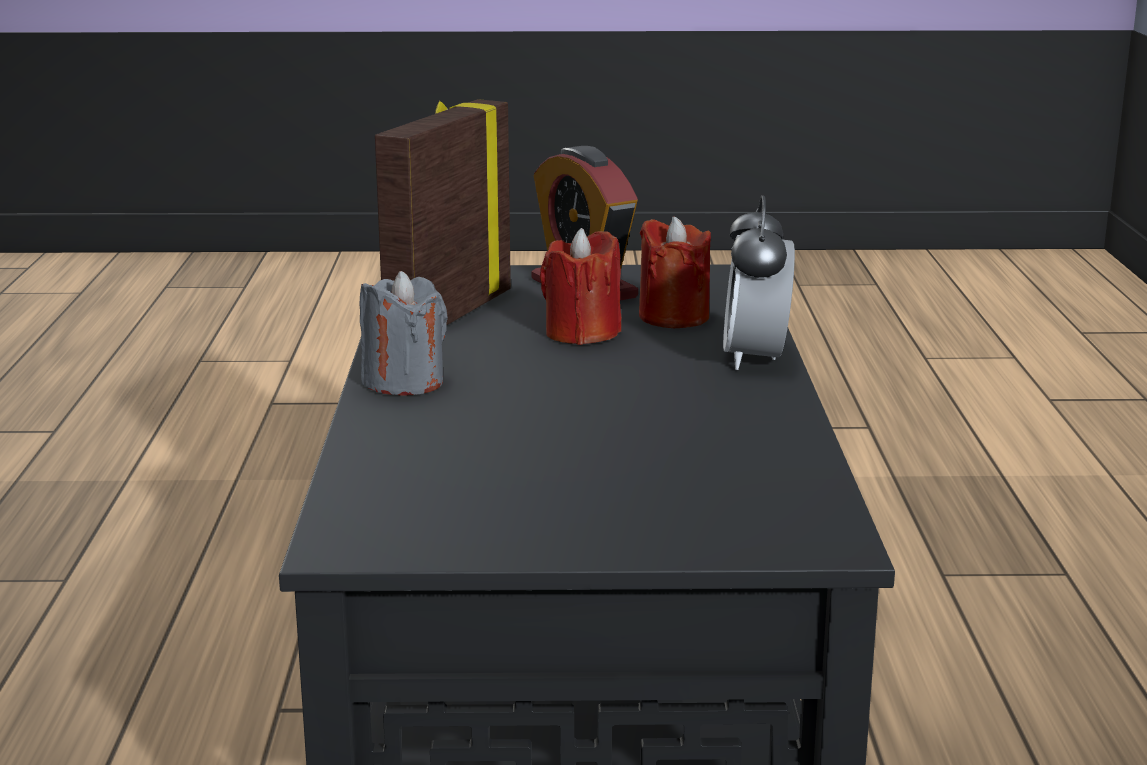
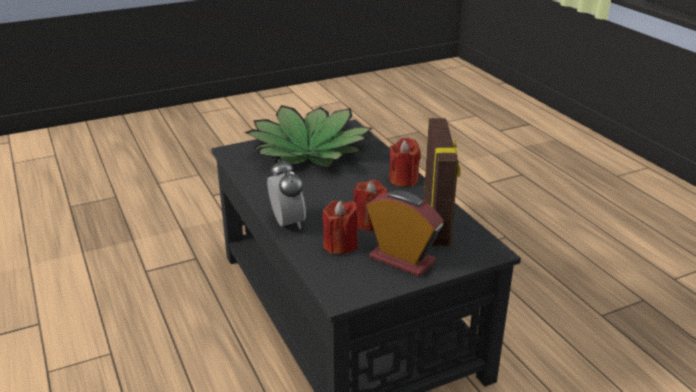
camera: 155 degrees right, 10 degrees up
grey candle [360,271,448,396] -> red candle [389,138,421,187]
none -> potted plant [245,105,372,168]

